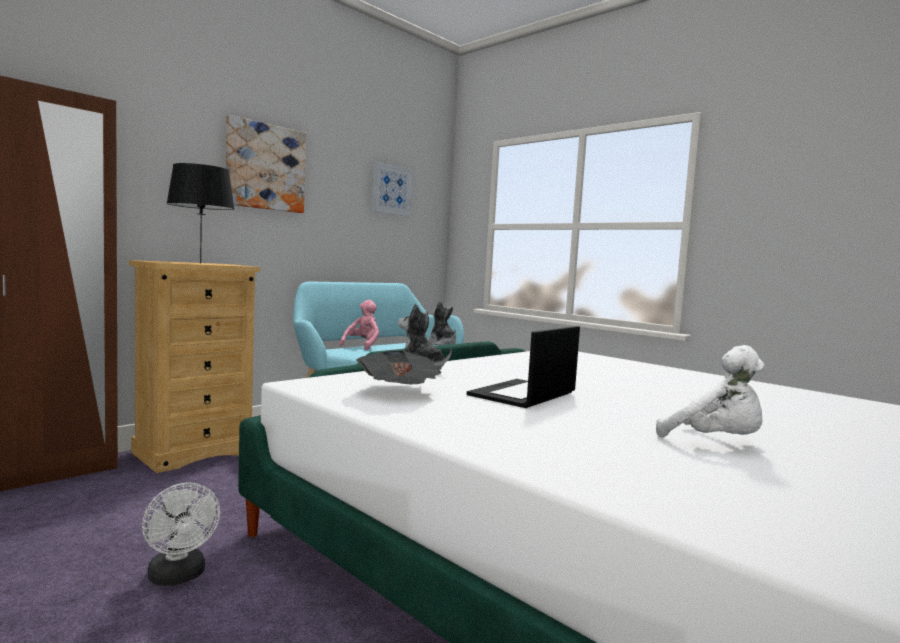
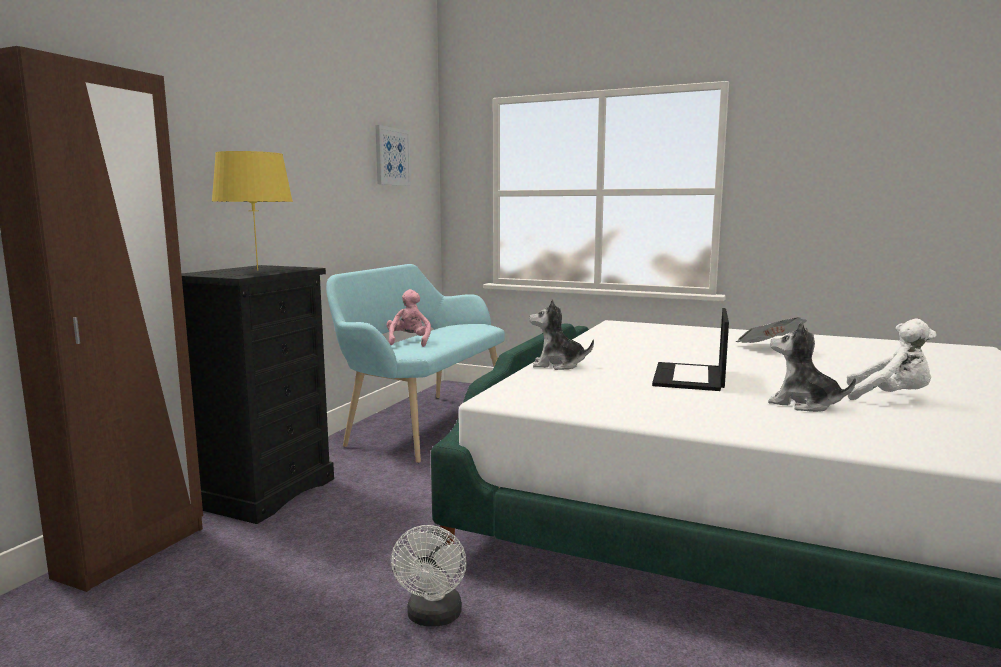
camera: 20 degrees left, 5 degrees up
beige dresser [129,260,260,473] -> black dresser [182,265,334,524]
white fan [142,483,220,586] -> white fan turned 60 degrees clockwise [391,525,467,627]
black table lamp [166,163,234,264] -> yellow table lamp [212,151,293,271]
picture [226,115,306,213] -> none
newspaper [356,350,441,384] -> newspaper moved to [736,317,807,343]
plush toy [427,301,456,345] -> plush toy moved to [768,321,856,412]

